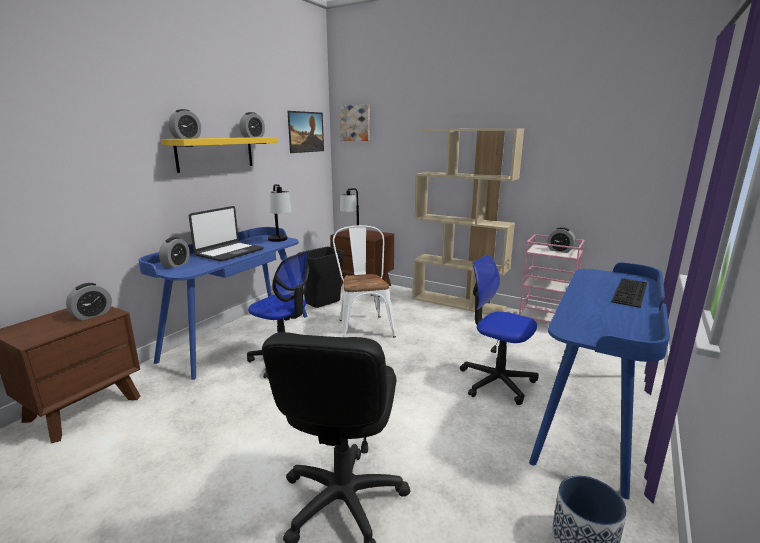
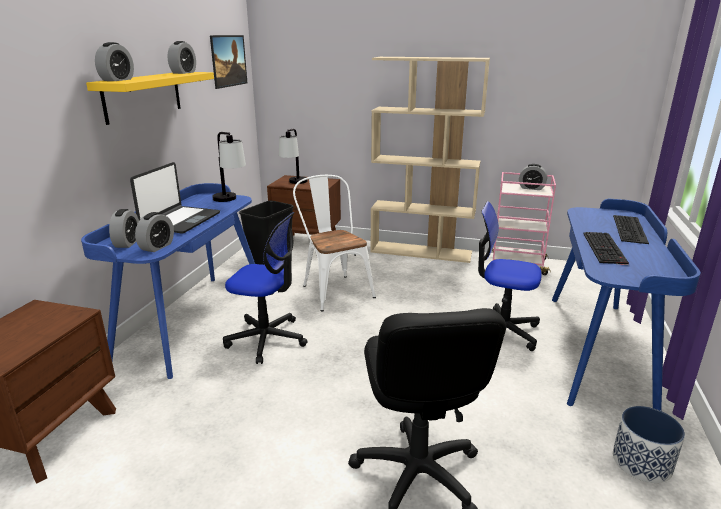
camera: 15 degrees left, 5 degrees up
alarm clock [66,283,112,320] -> alarm clock moved to [135,212,174,252]
picture [339,105,370,141] -> none
none -> keyboard [583,232,629,265]

